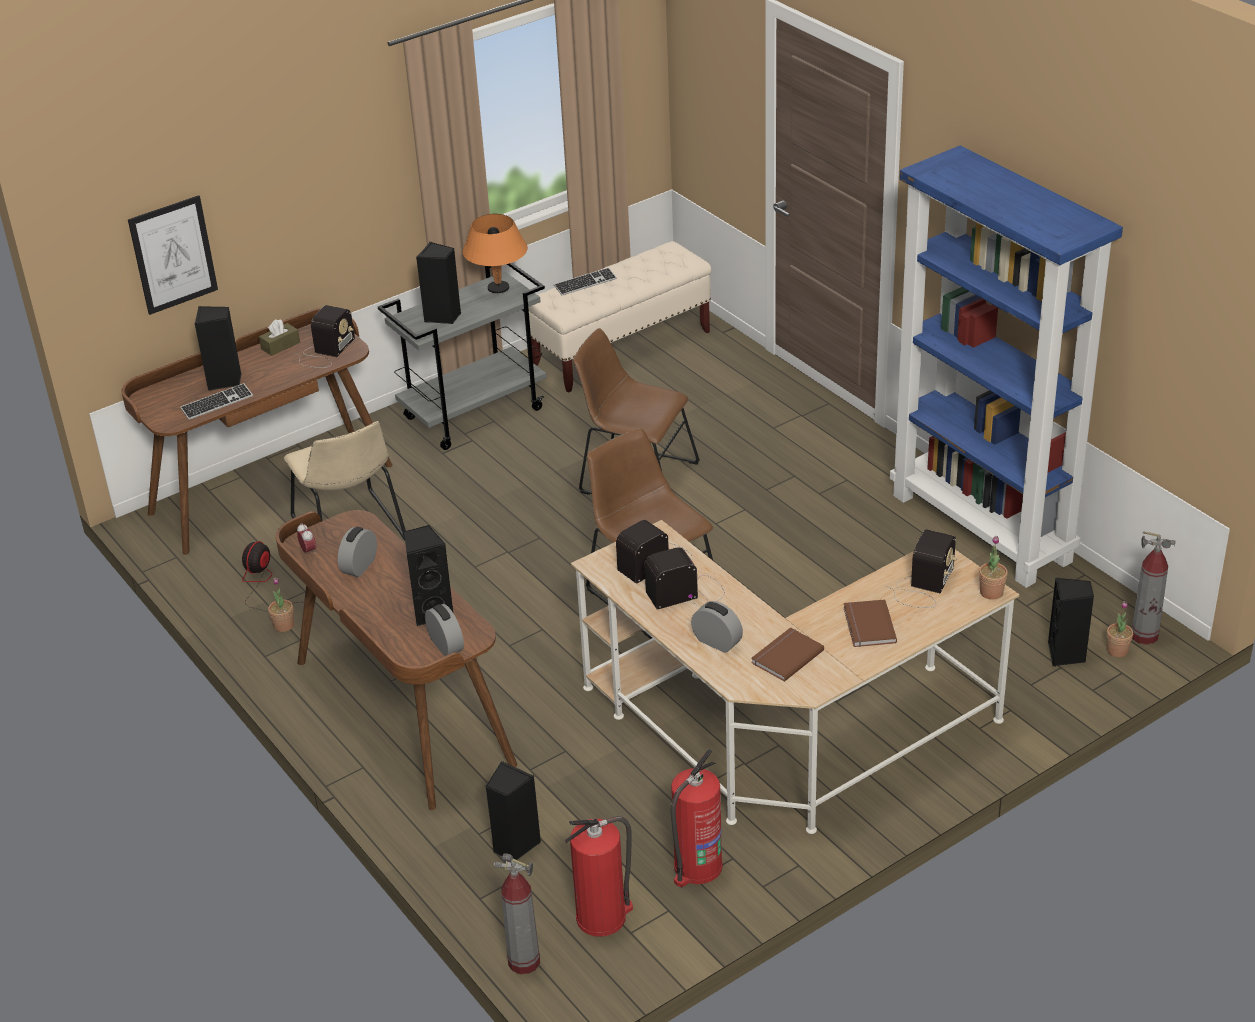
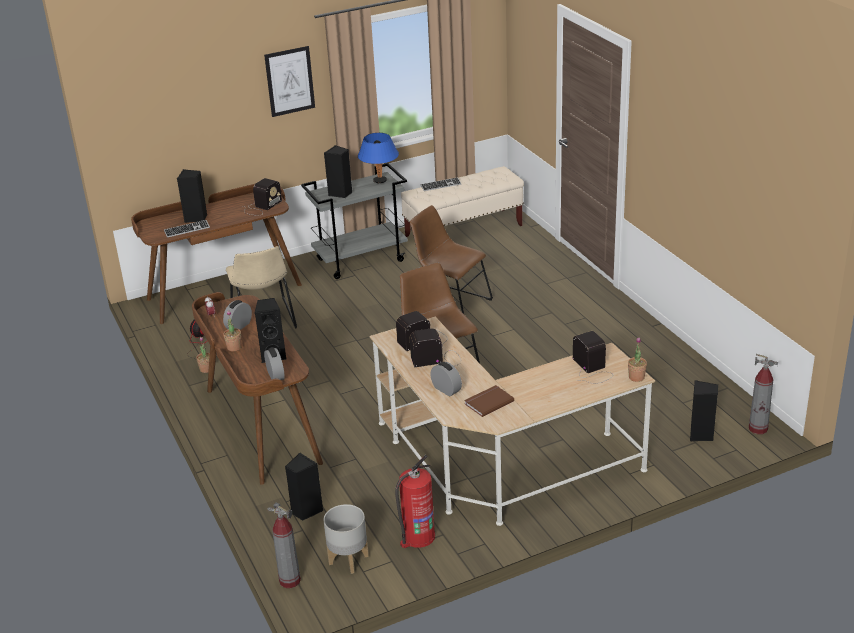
camera: 10 degrees right, 5 degrees down
picture [128,195,218,315] -> picture moved to [264,46,315,117]
brown tissue box [259,319,300,356] -> none
orange table lamp [462,214,528,293] -> blue table lamp [358,133,399,183]
fire extinguisher [565,816,633,937] -> grey planter [323,504,369,574]
brown book [843,600,897,647] -> none
radio [886,529,957,608] -> radio turned 60 degrees counterclockwise [573,331,613,384]
blue bookcase [890,145,1123,588] -> none
potted plant [1107,601,1133,657] -> potted plant moved to [223,310,242,351]

